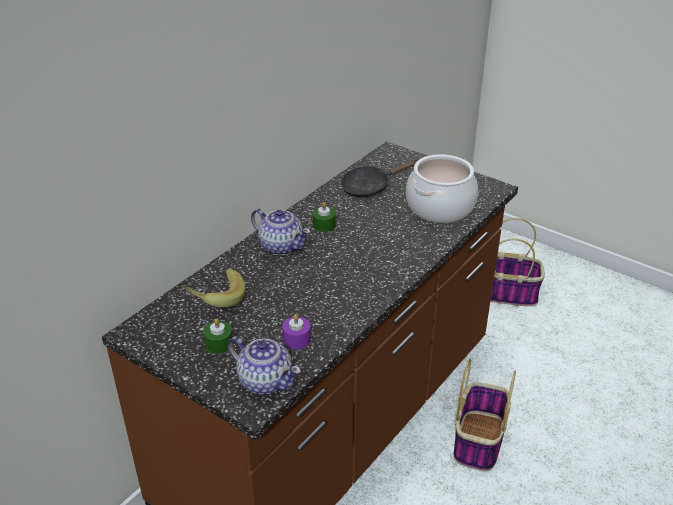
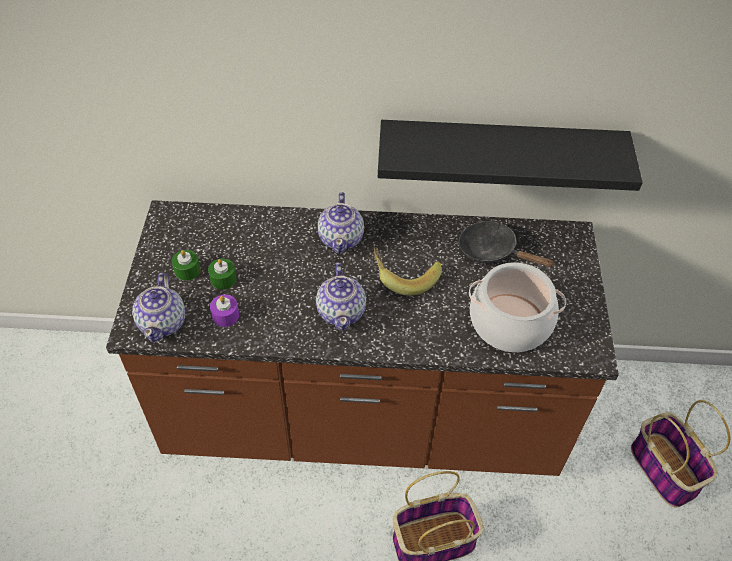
camera: 55 degrees right, 15 degrees up
banana [181,269,245,308] -> banana moved to [373,247,442,296]
green candle [313,202,336,232] -> green candle moved to [208,259,236,290]
none -> teapot [316,262,366,331]
none -> black shelf [378,120,643,191]

